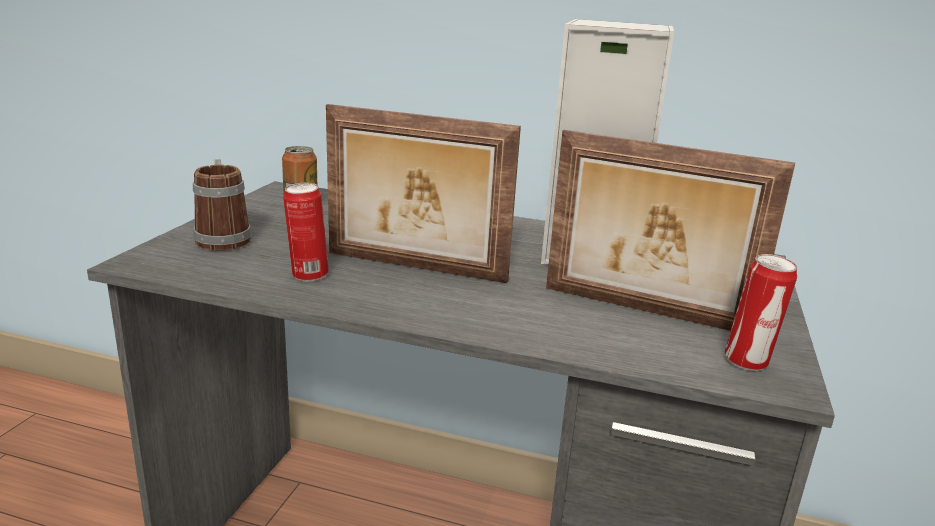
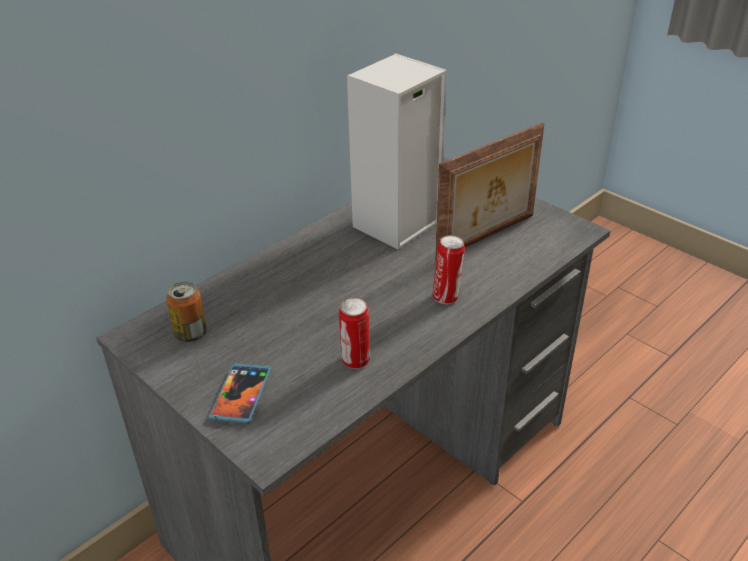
camera: 60 degrees left, 15 degrees up
mug [193,159,252,251] -> phone [209,363,271,424]
picture frame [326,104,521,283] -> none
can [725,254,797,371] -> can moved to [432,235,465,304]

